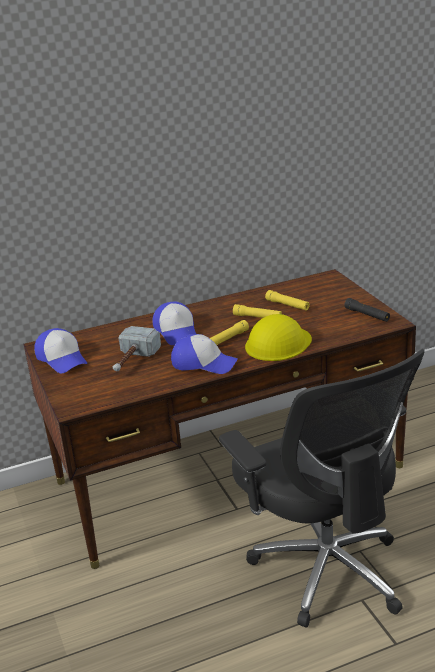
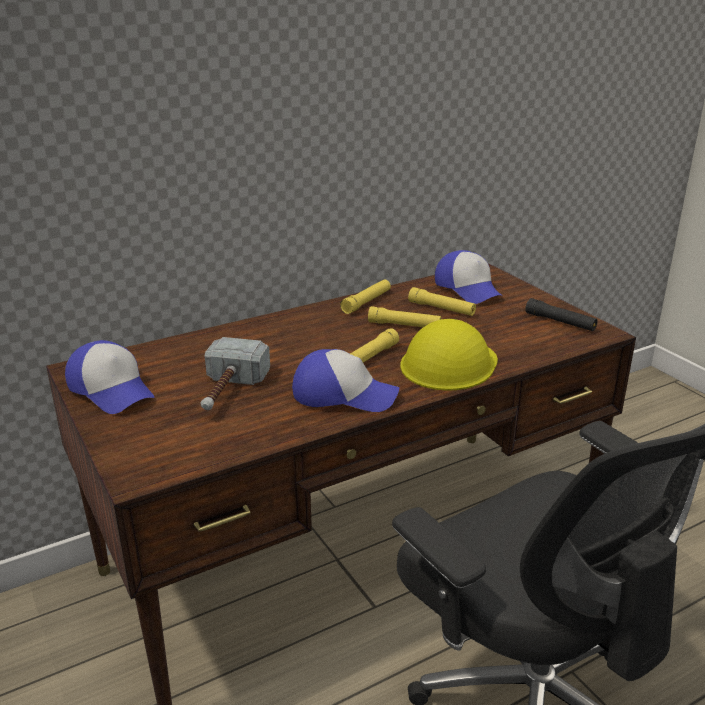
camera: 10 degrees left, 0 degrees up
cap [152,302,196,345] -> cap moved to [435,250,504,304]
none -> yellow flashlight [340,279,391,314]

